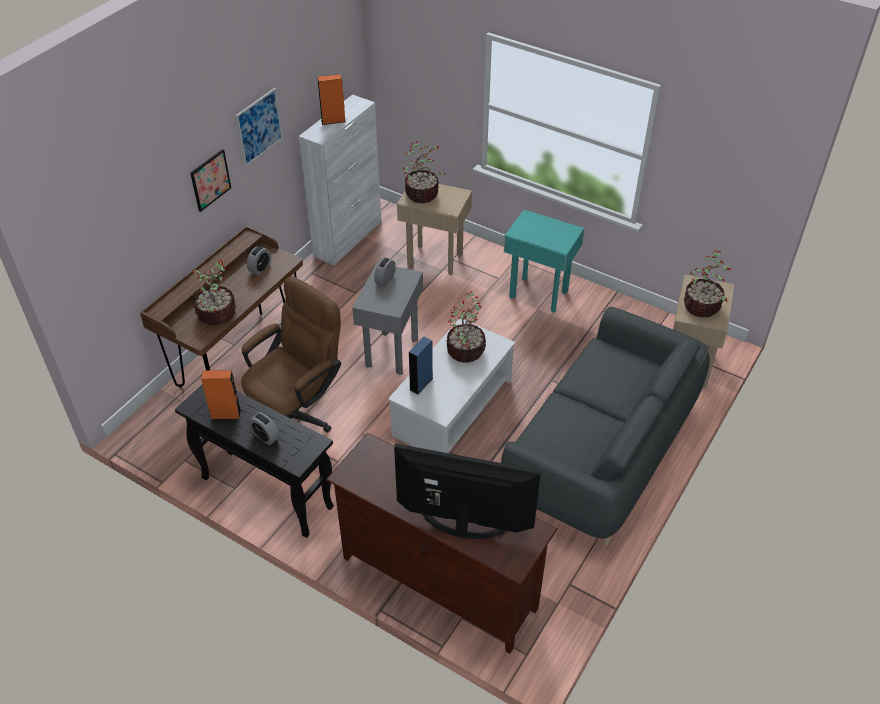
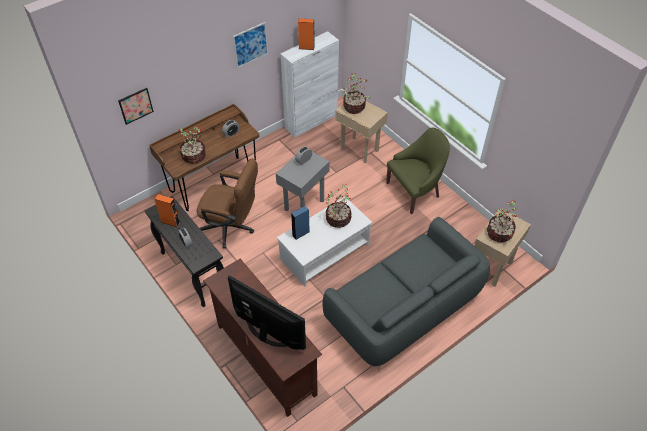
camera: 20 degrees right, 5 degrees up
picture [190,149,231,212] -> picture moved to [118,88,154,125]
brown office chair [241,276,341,432] -> brown office chair turned 45 degrees clockwise [197,159,258,249]
turquoise side table [504,210,584,313] -> green armchair [386,128,450,214]

